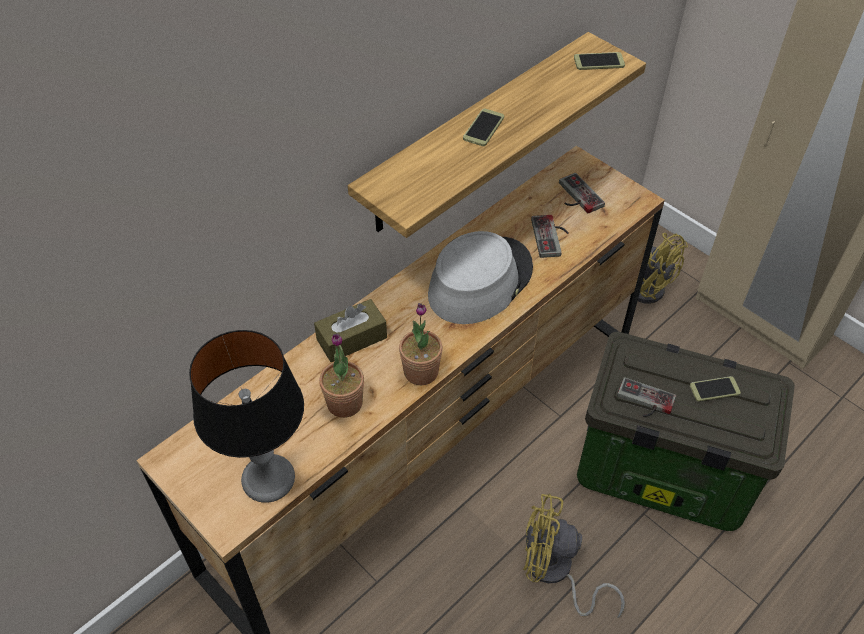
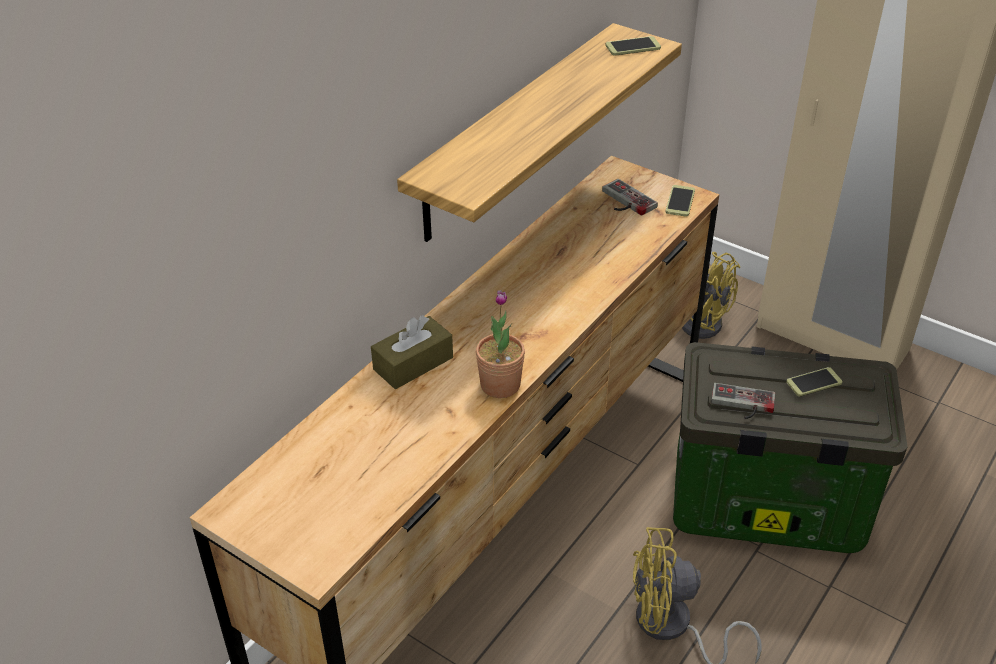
camera: 10 degrees left, 10 degrees down
table lamp [189,330,304,503] -> none
potted plant [319,333,364,418] -> none
grey hat [428,231,533,324] -> none
phone [463,109,504,146] -> phone moved to [666,185,695,217]
game controller [531,215,569,258] -> none

